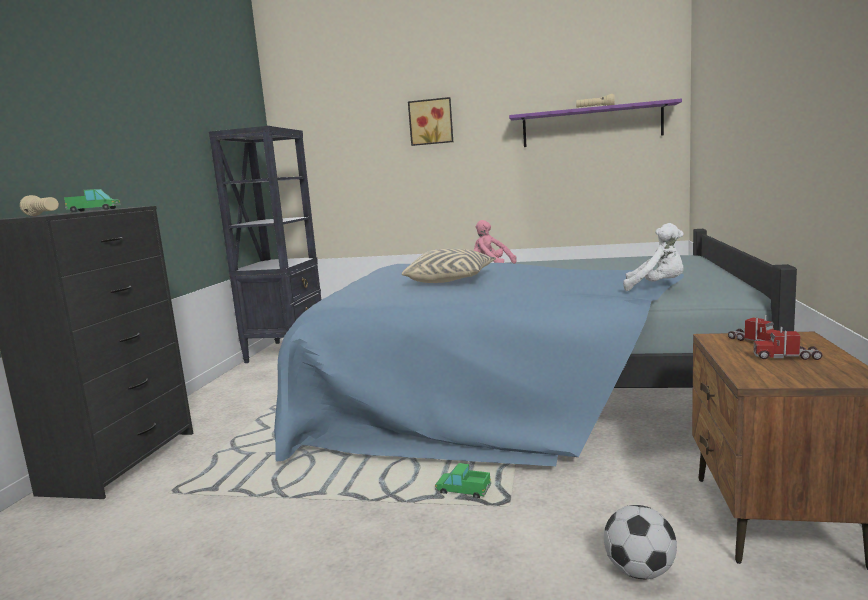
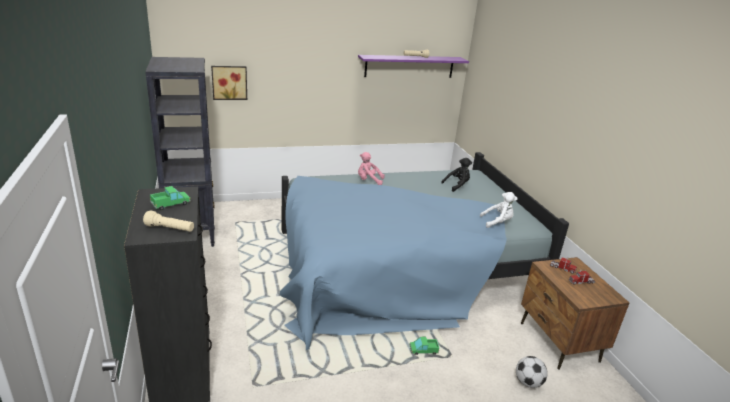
camera: 30 degrees left, 15 degrees up
beige pillow [402,249,496,283] -> none
picture [408,97,453,146] -> picture moved to [211,66,247,100]
none -> black plush toy [441,158,472,192]

